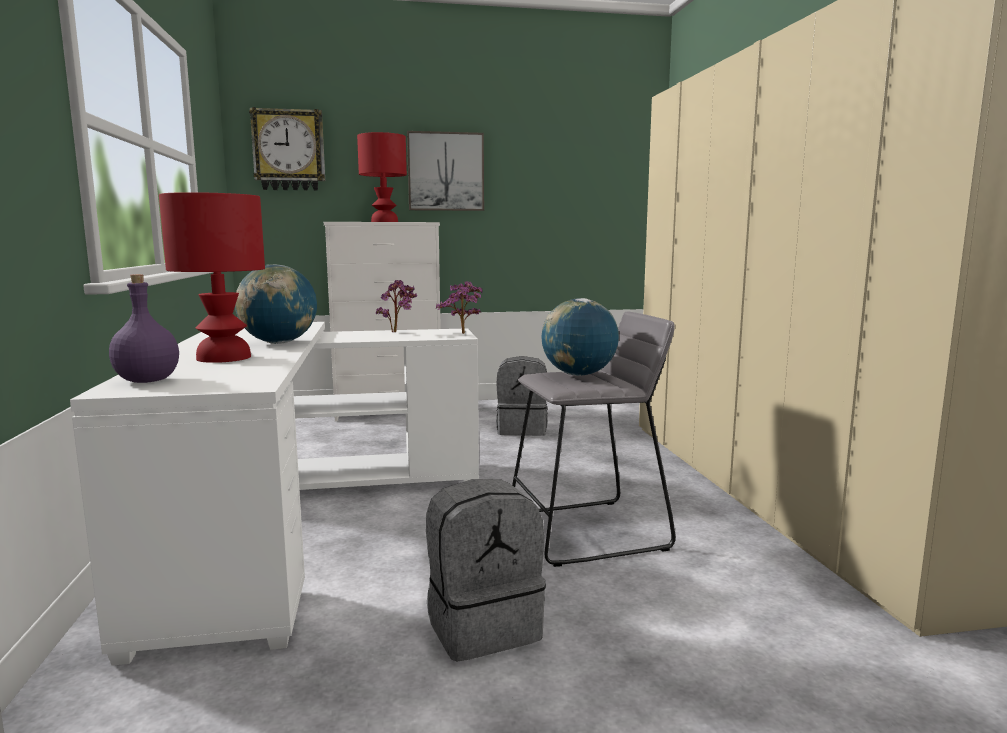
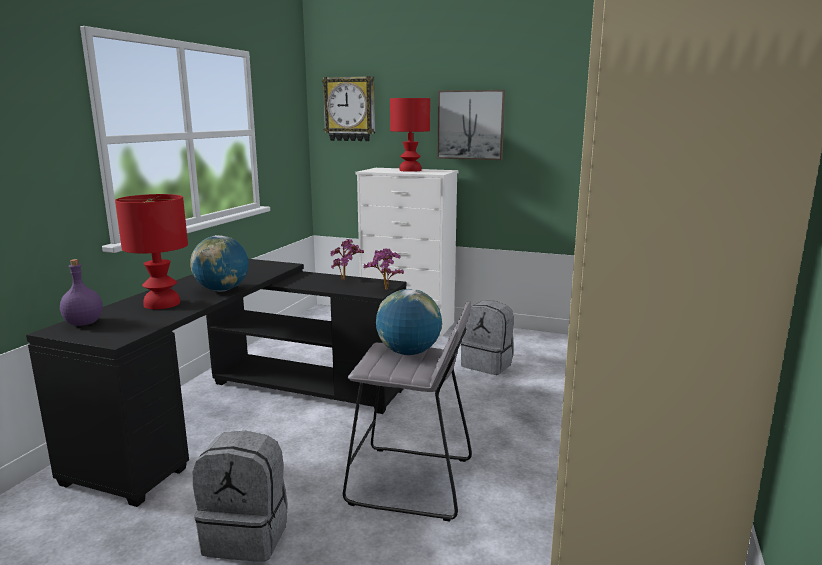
camera: 30 degrees right, 5 degrees up
white desk [70,322,479,666] -> black desk [26,259,406,507]

